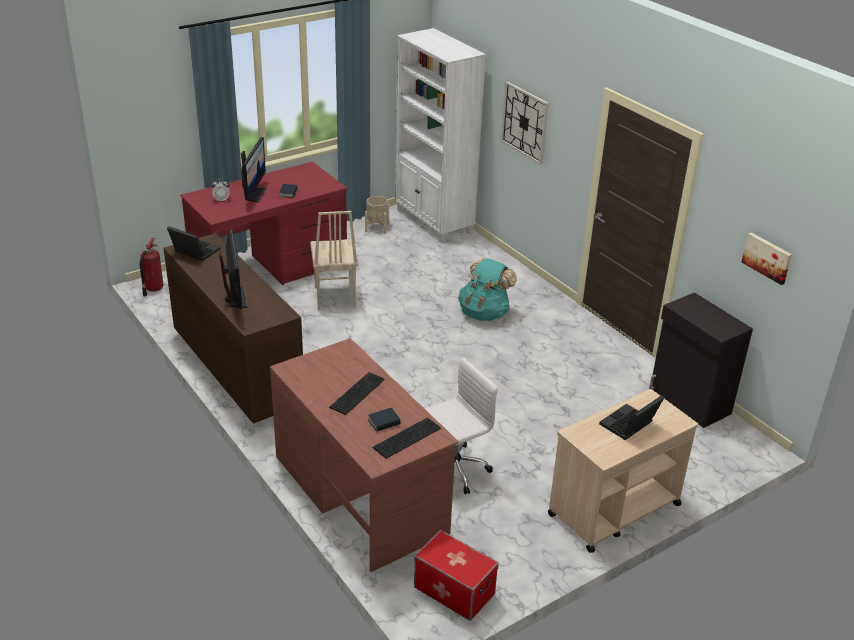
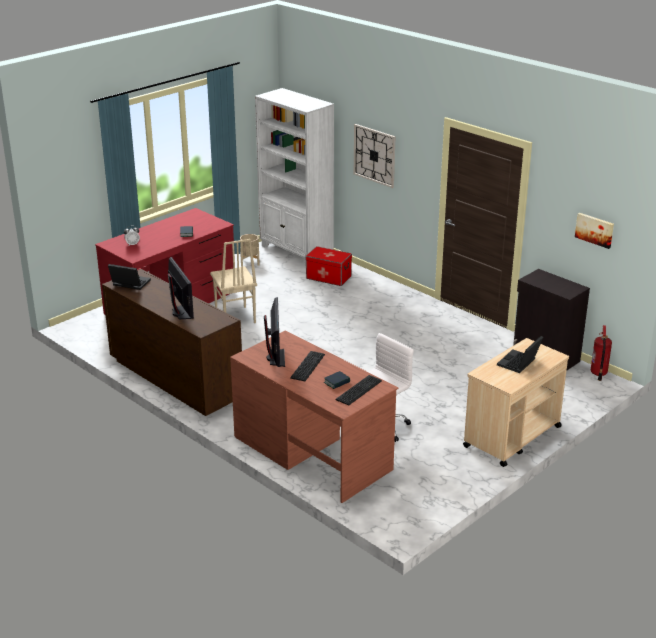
camera: 10 degrees left, 5 degrees down
fire extinguisher [140,238,164,296] -> fire extinguisher moved to [591,325,612,381]
monitor [241,137,267,203] -> monitor moved to [264,297,285,367]
storage box [414,530,499,621] -> storage box moved to [306,246,352,286]
turquoise backpack [458,258,517,321] -> none

